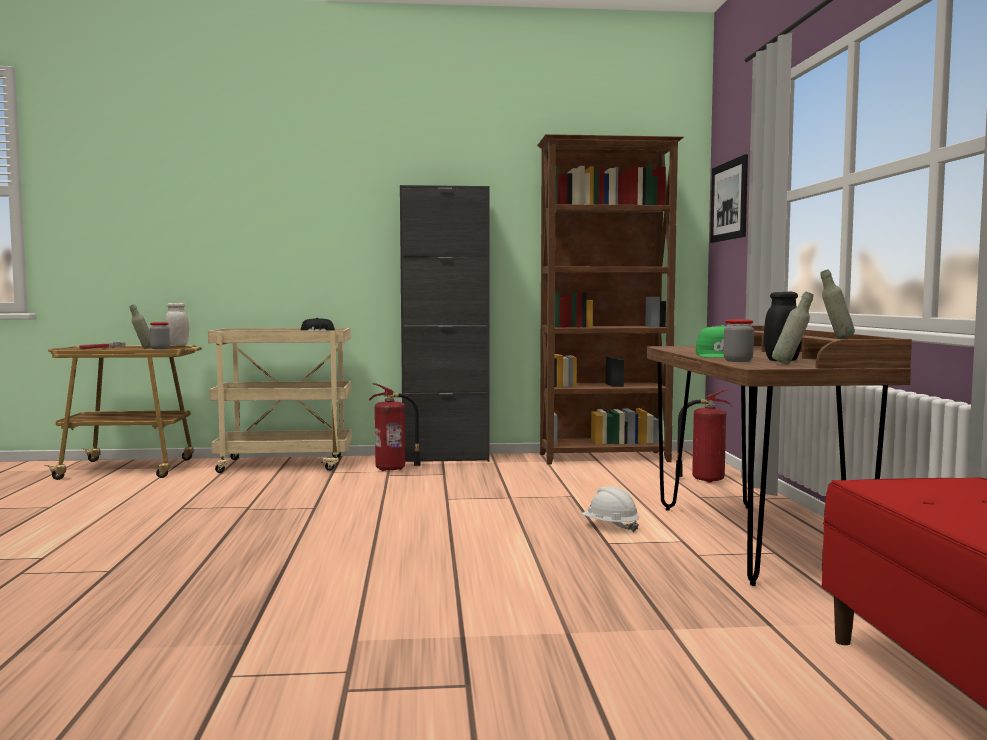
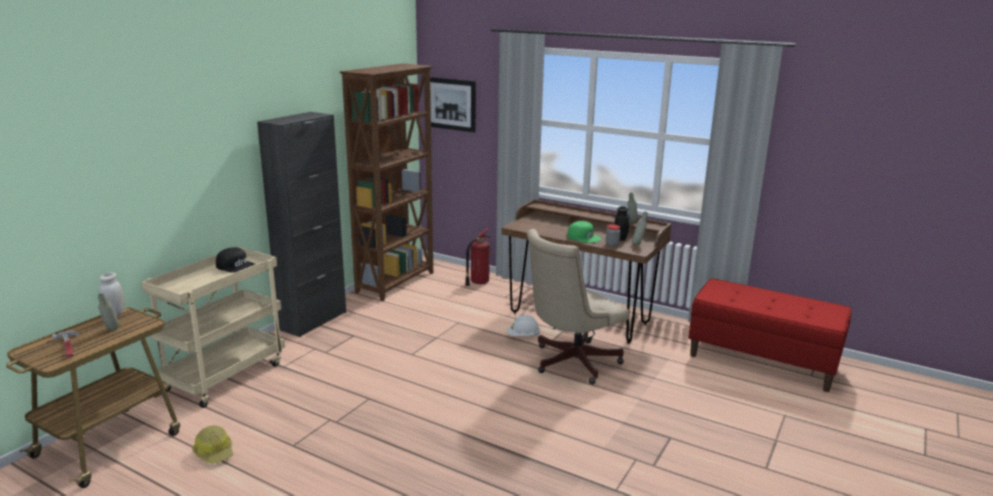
camera: 55 degrees left, 15 degrees up
jar [150,322,170,350] -> none
fire extinguisher [369,383,421,471] -> none
none -> hard hat [192,426,233,464]
none -> beige office chair [527,229,629,384]

